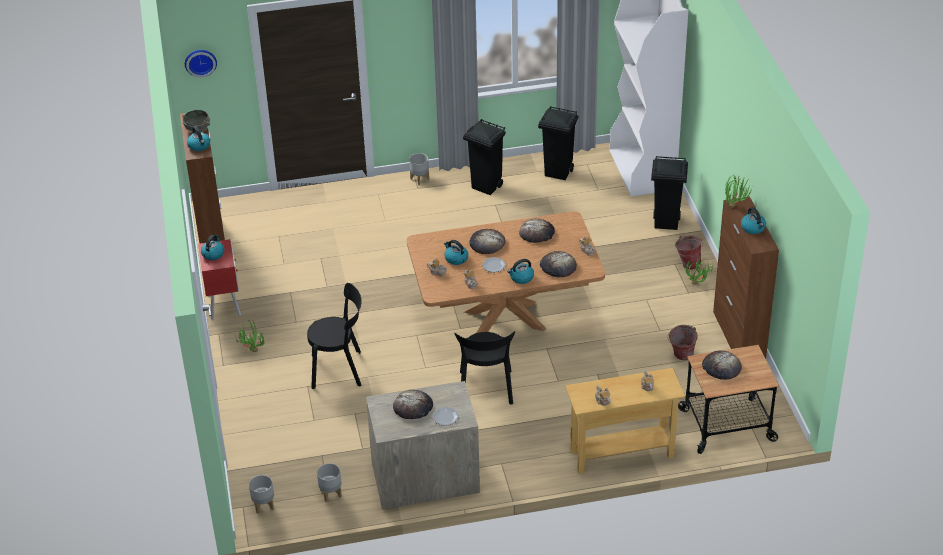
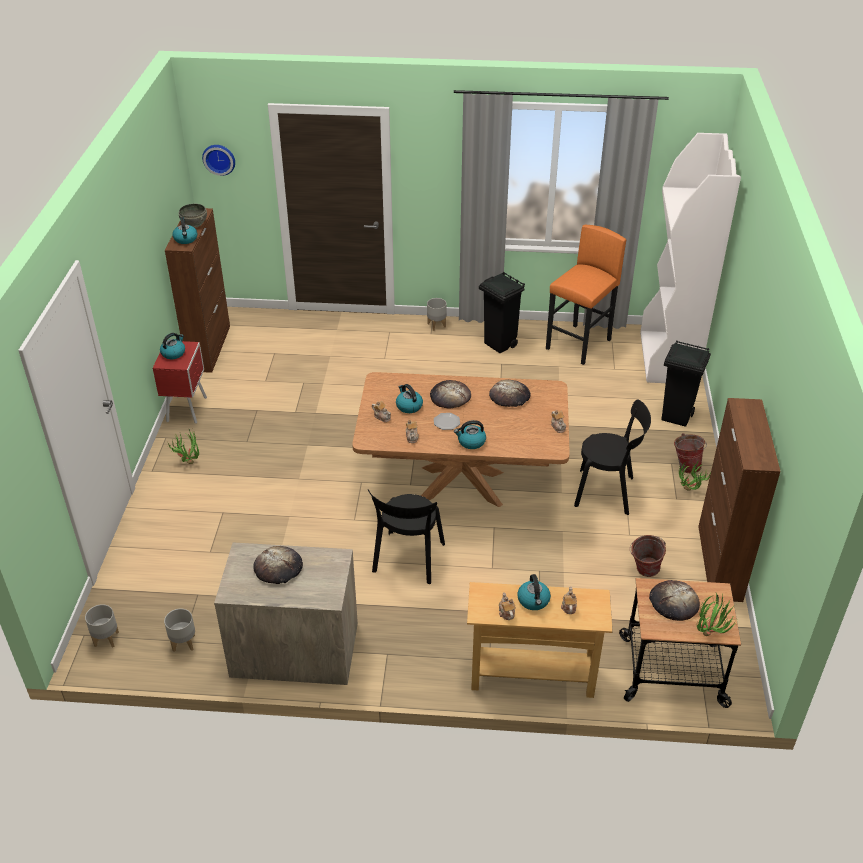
camera: 15 degrees right, 0 degrees up
black chair [307,283,362,389] -> black chair moved to [574,400,651,515]
plate [433,407,459,426] -> none
black trash can [538,106,579,180] -> orange stool [546,225,626,365]
bread [540,251,577,277] -> none
potted plant [725,175,753,208] -> potted plant moved to [697,593,737,636]
kettle [741,207,766,234] -> kettle moved to [517,574,551,610]

